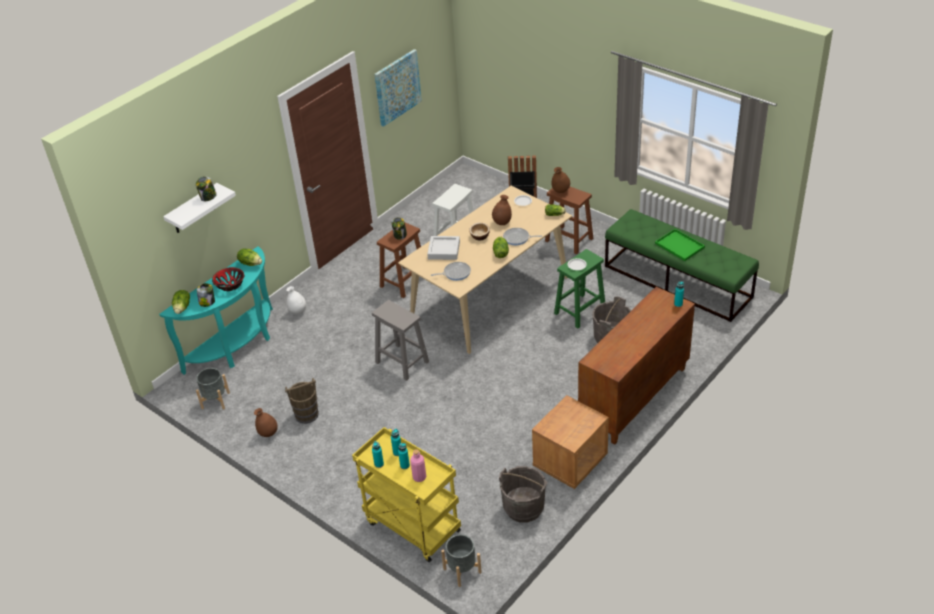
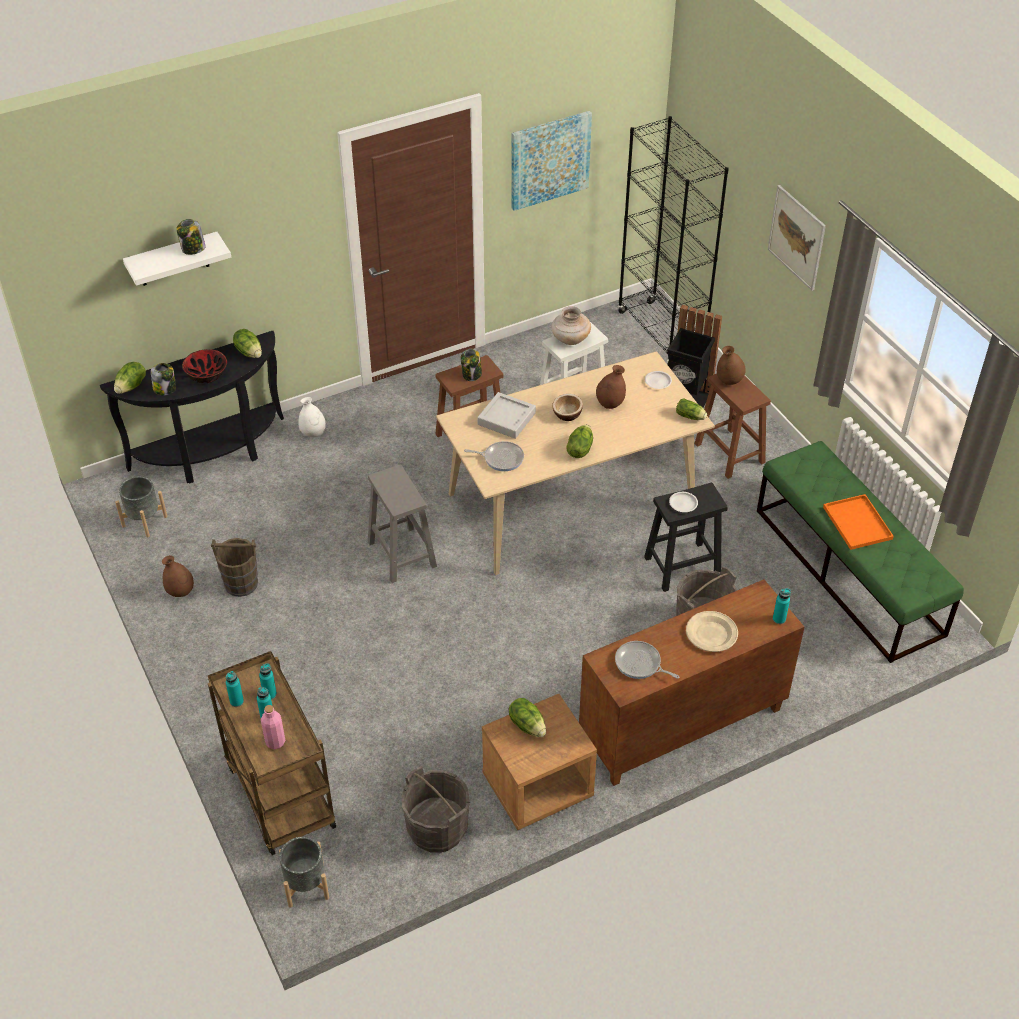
camera: 20 degrees right, 5 degrees up
turquoise console table [159,246,273,375] -> black console table [100,331,284,483]
yellow cart [352,427,461,562] -> brown cart [208,651,336,855]
frying pan [503,228,542,245] -> frying pan moved to [615,641,680,679]
green stool [554,249,605,328] -> black stool [644,483,728,592]
green tray [655,229,705,261] -> orange tray [823,494,894,550]
none -> lettuce [509,698,546,737]
none -> beige vase [551,306,591,345]
none -> black bookcase [617,116,729,364]
none -> beige plate [686,611,738,652]
none -> picture [768,185,826,291]

